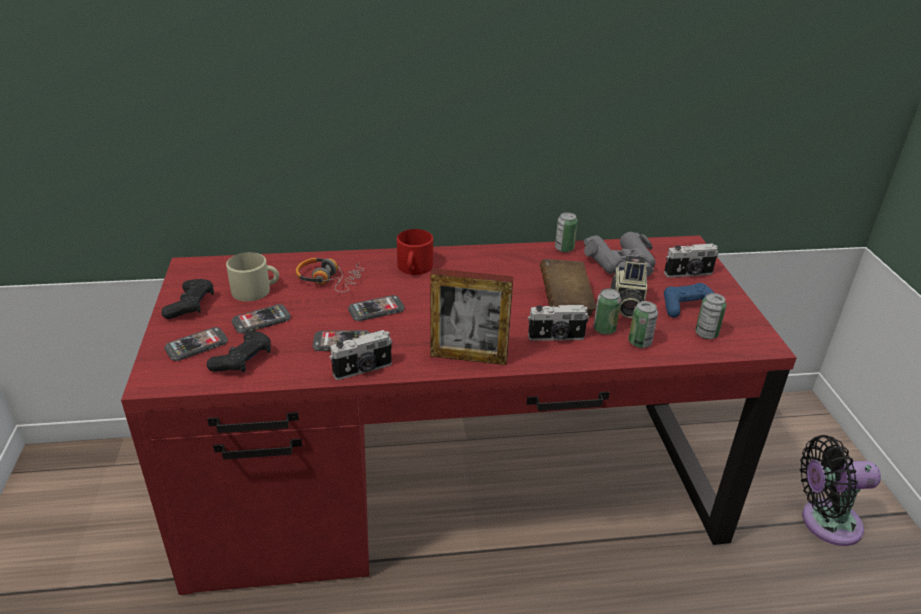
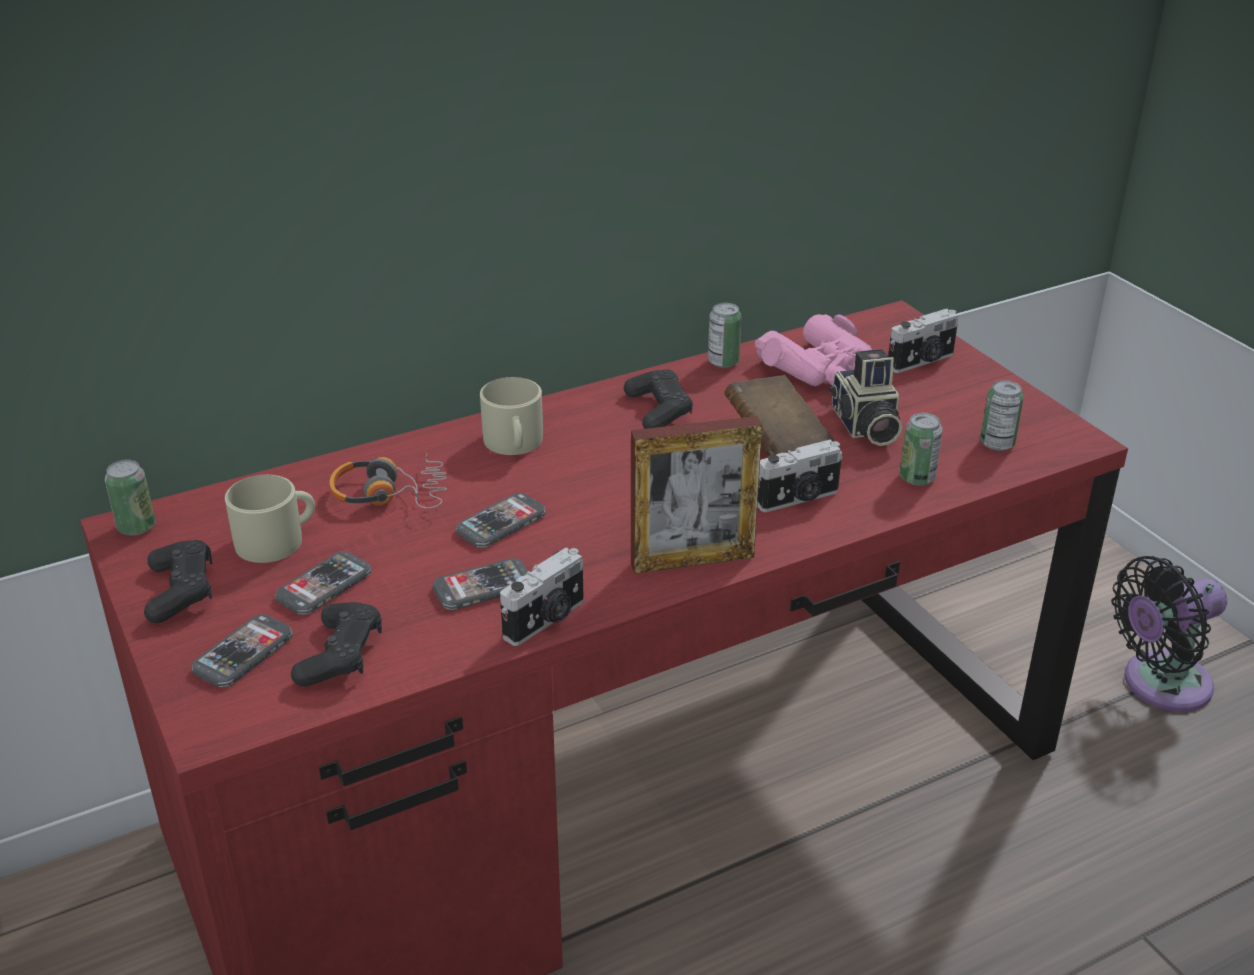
camera: 20 degrees left, 0 degrees up
red mug [397,229,433,275] -> beige mug [480,377,543,455]
grey binoculars [584,232,656,276] -> pink binoculars [755,314,872,386]
can [593,288,621,335] -> can moved to [105,459,155,536]
blue game controller [664,283,714,318] -> none
none -> black game controller [624,369,693,429]

